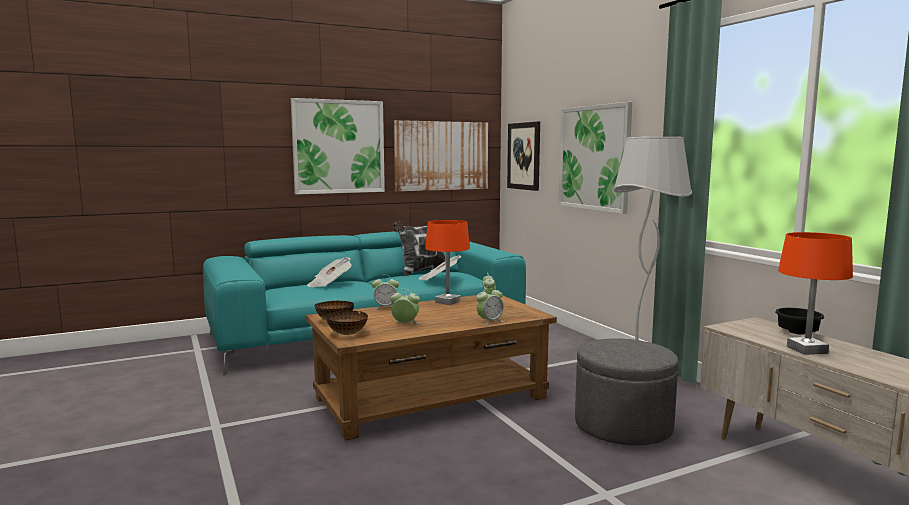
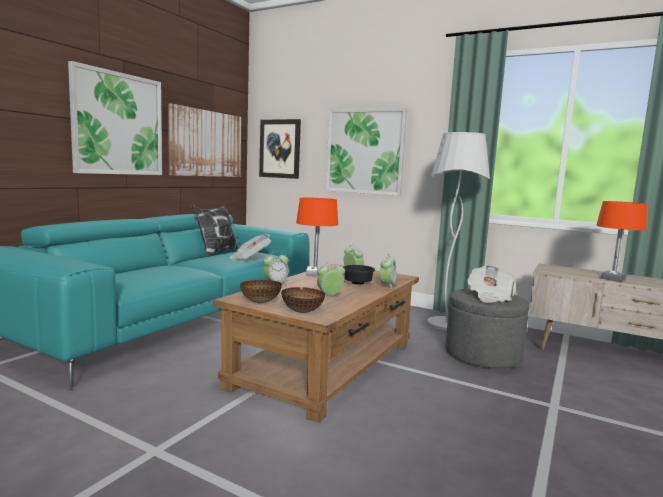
camera: 35 degrees left, 0 degrees up
newspaper [307,257,352,287] -> newspaper moved to [467,265,516,303]
black bowl [775,308,824,334] -> black bowl moved to [343,265,375,284]

